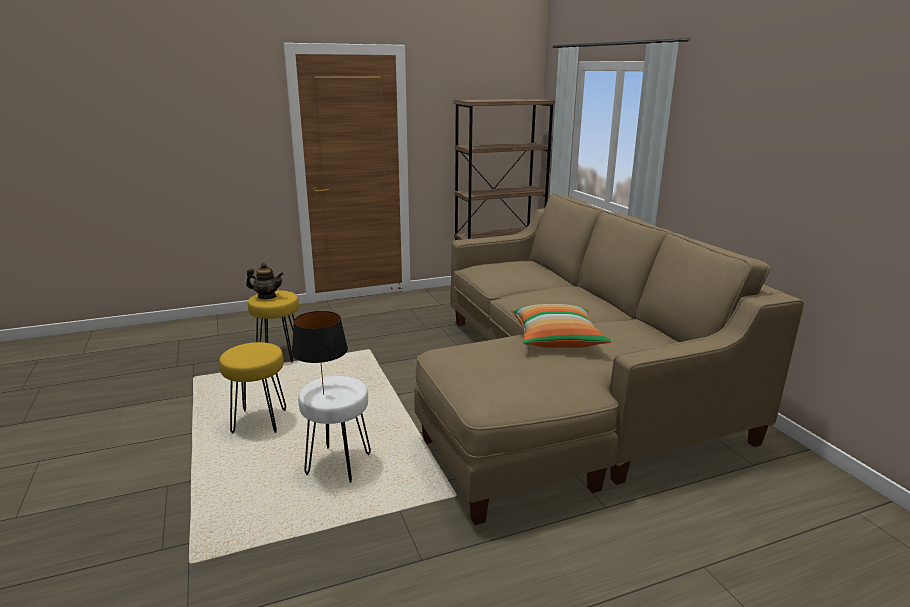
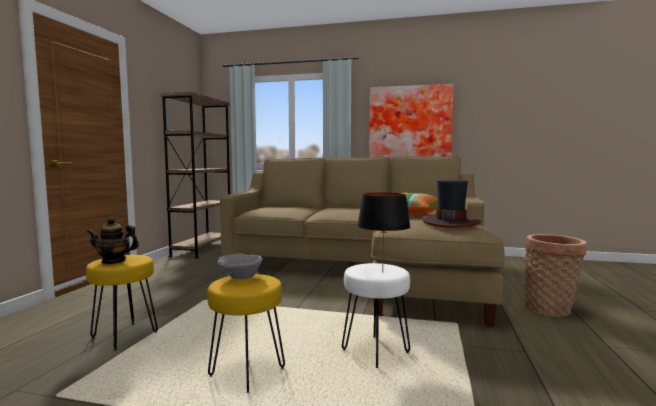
camera: 55 degrees left, 15 degrees down
teapot [246,263,284,299] -> teapot turned 135 degrees counterclockwise [87,218,139,264]
none -> grey bowl [218,254,263,279]
none -> picture [369,84,454,158]
none -> hat [422,180,481,228]
none -> basket [525,234,587,317]

